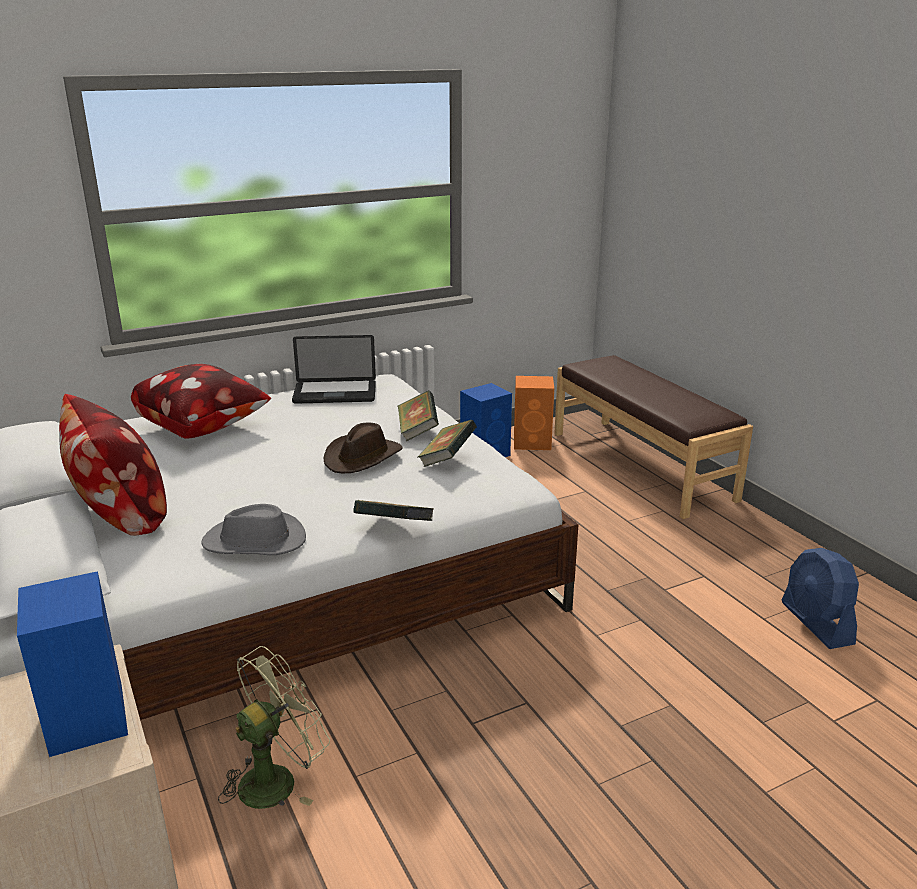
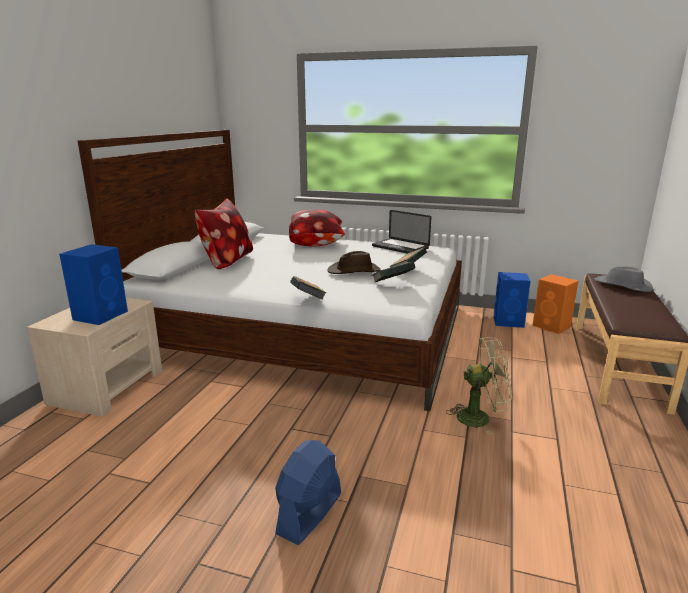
camera: 45 degrees right, 5 degrees down
grey hat [201,504,306,555] -> grey hat moved to [595,267,653,292]
green fan [218,646,330,809] -> green fan moved to [446,337,512,435]
blue fan [782,548,859,649] -> blue fan moved to [275,440,341,545]

